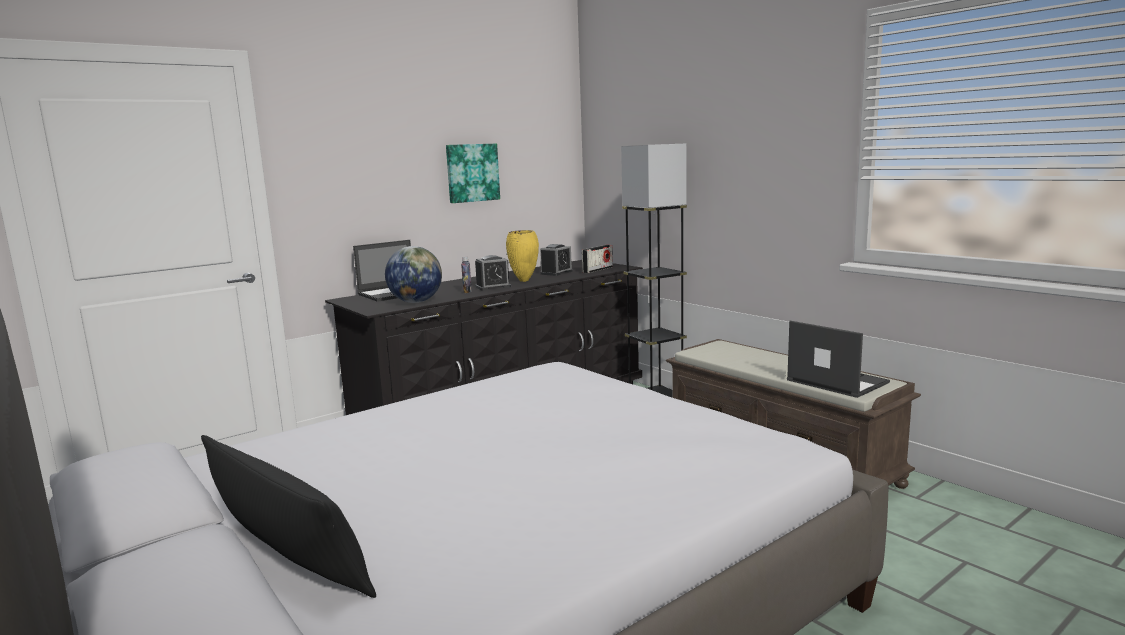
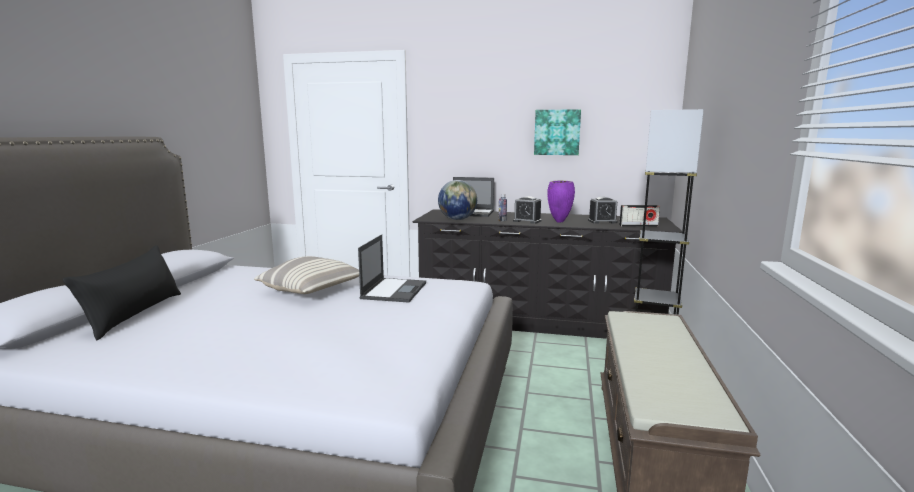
camera: 50 degrees right, 0 degrees up
yellow vase [506,230,539,282] -> purple vase [547,181,575,223]
laptop [787,321,890,398] -> laptop moved to [358,235,426,303]
none -> pillow [254,256,359,294]

